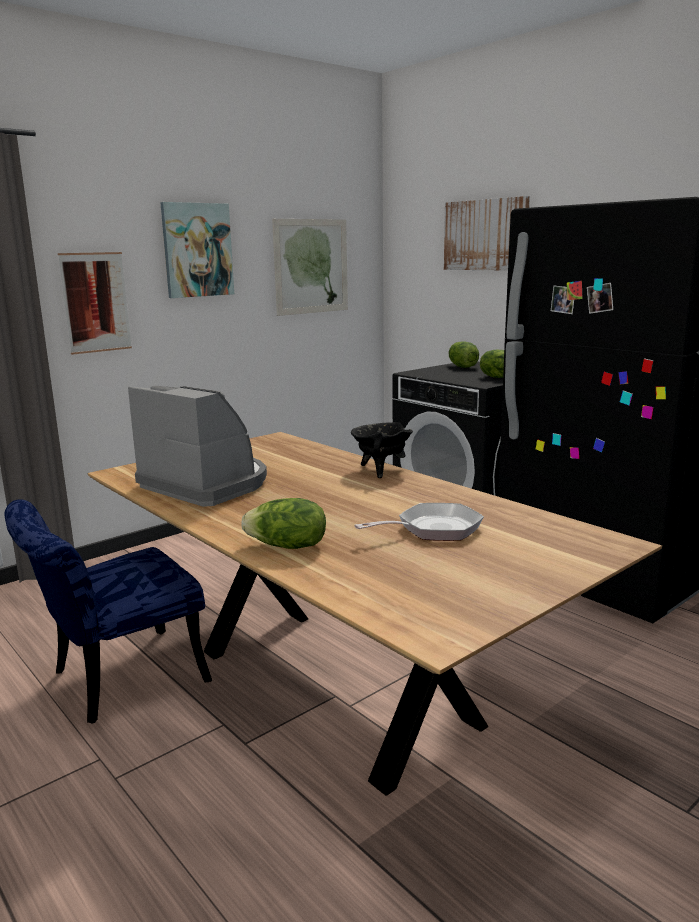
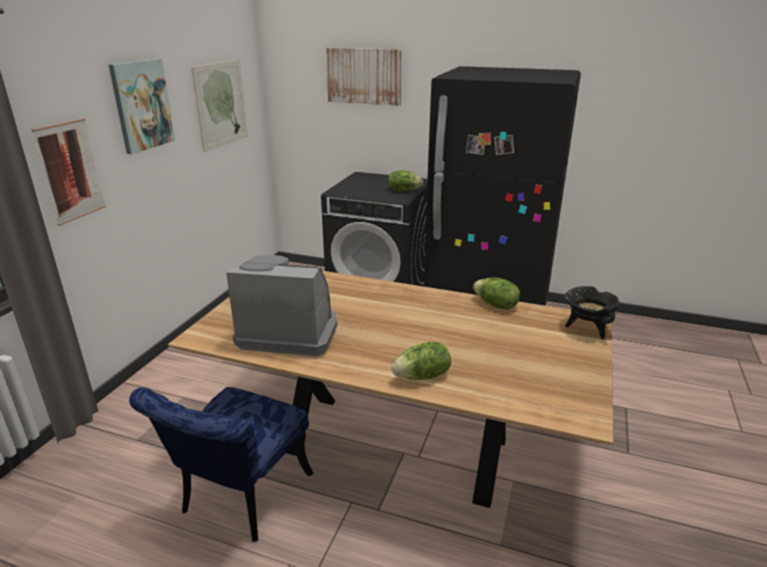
camera: 30 degrees left, 10 degrees up
black cooking pot [351,422,413,478] -> black cooking pot moved to [565,286,620,339]
frying pan [354,503,484,541] -> none
lettuce [448,341,479,368] -> lettuce moved to [473,277,520,309]

